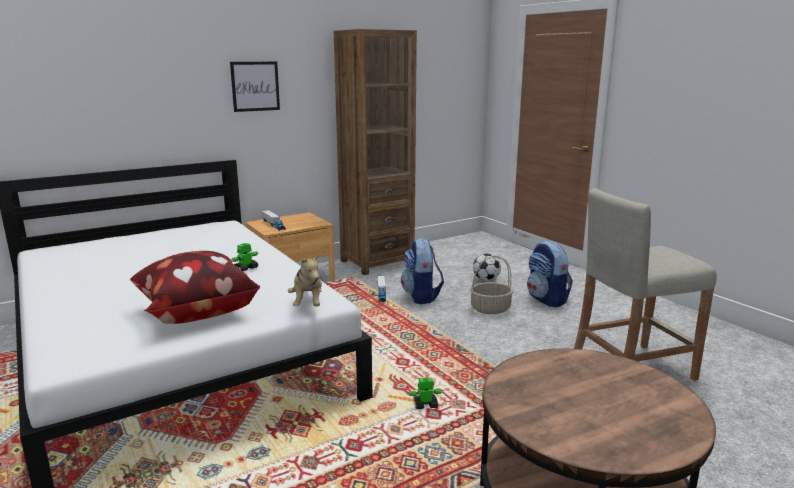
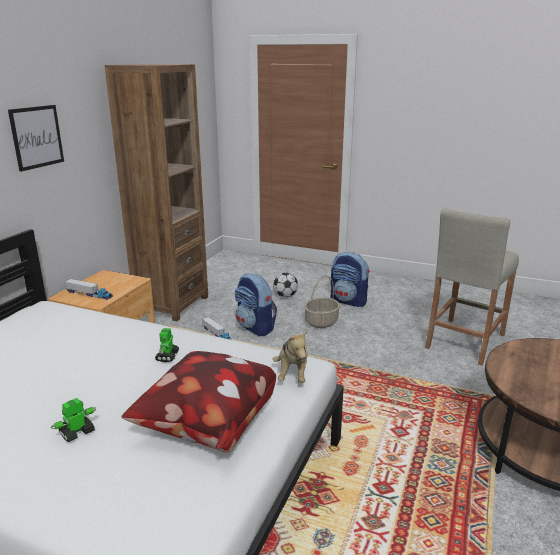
camera: 35 degrees left, 5 degrees up
plush toy [288,253,322,306] -> plush toy turned 45 degrees clockwise [273,331,308,383]
toy robot [408,378,443,409] -> toy robot moved to [51,398,96,442]

